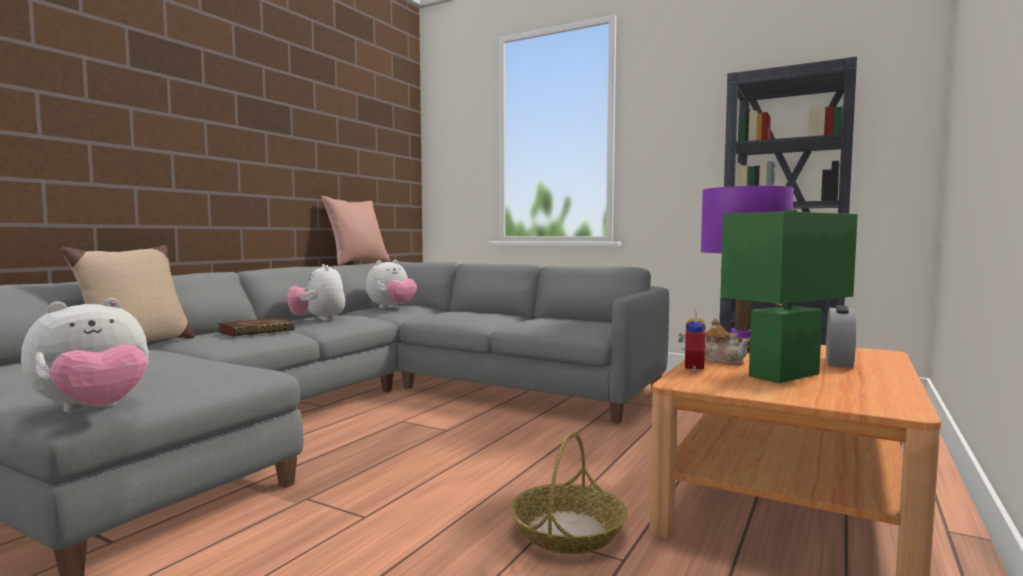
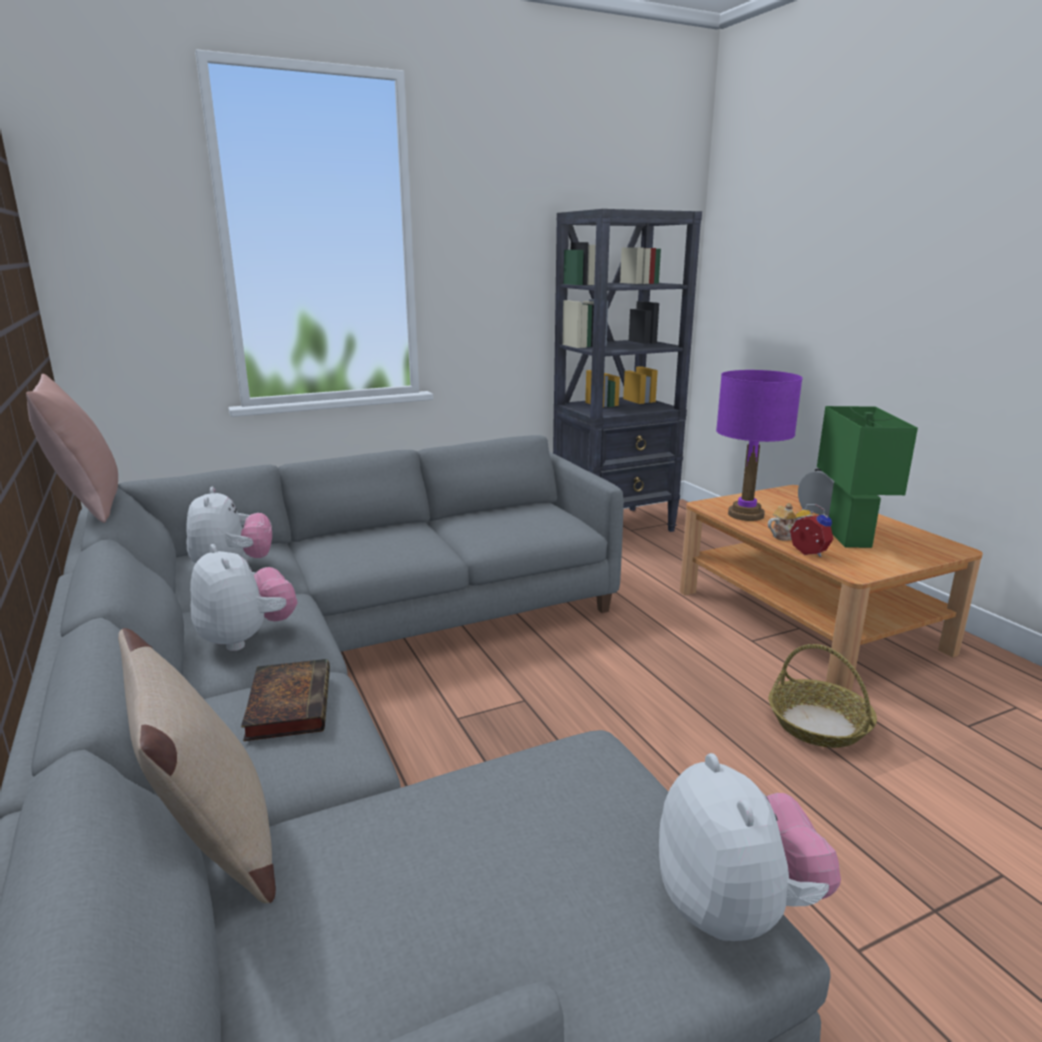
camera: 55 degrees left, 15 degrees up
plush toy [287,264,345,321] -> plush toy turned 135 degrees counterclockwise [190,544,297,651]

